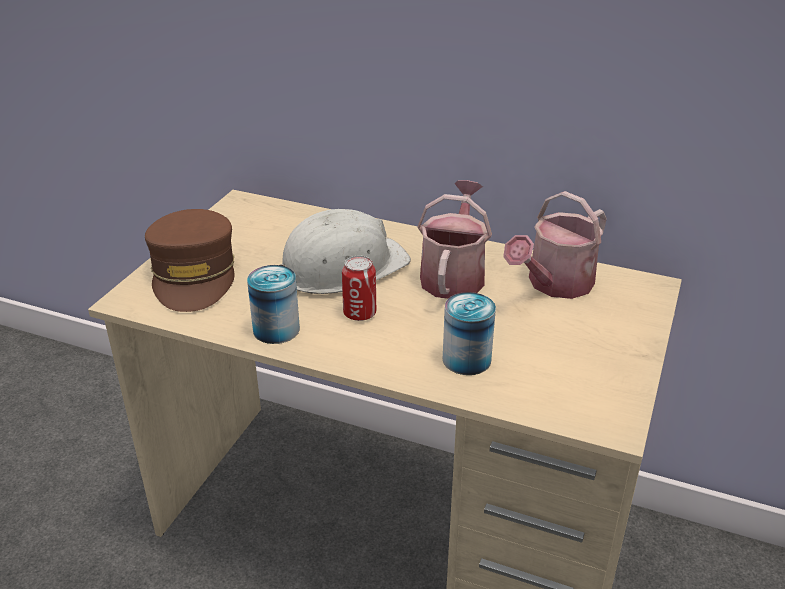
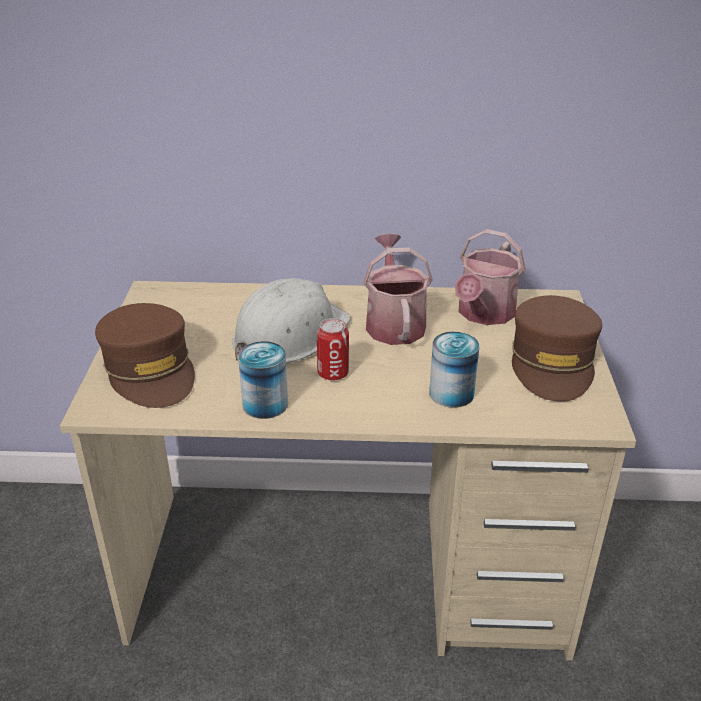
camera: 20 degrees left, 0 degrees up
none -> brown cap [512,295,602,402]

